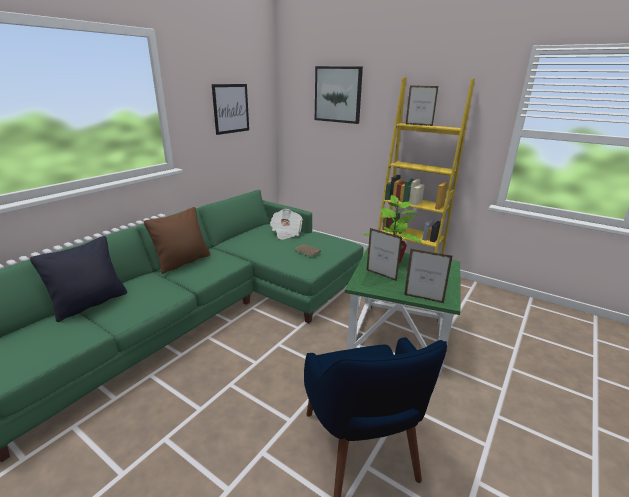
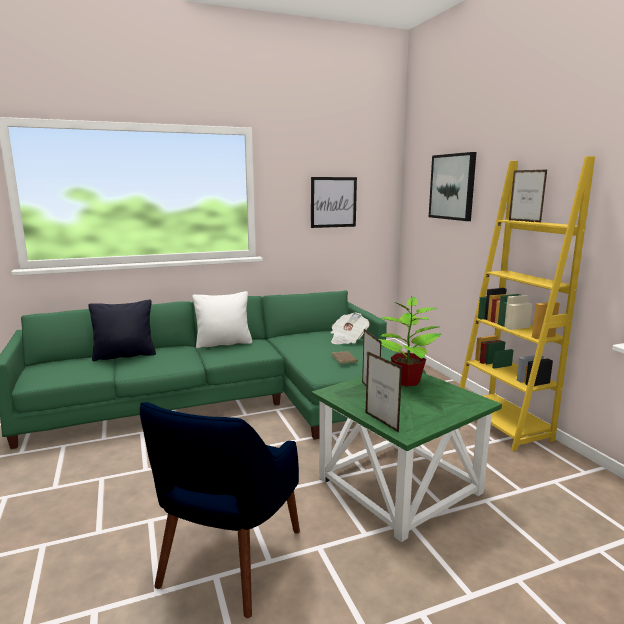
camera: 35 degrees right, 10 degrees down
brown pillow [144,207,210,274] -> white pillow [192,291,252,348]

